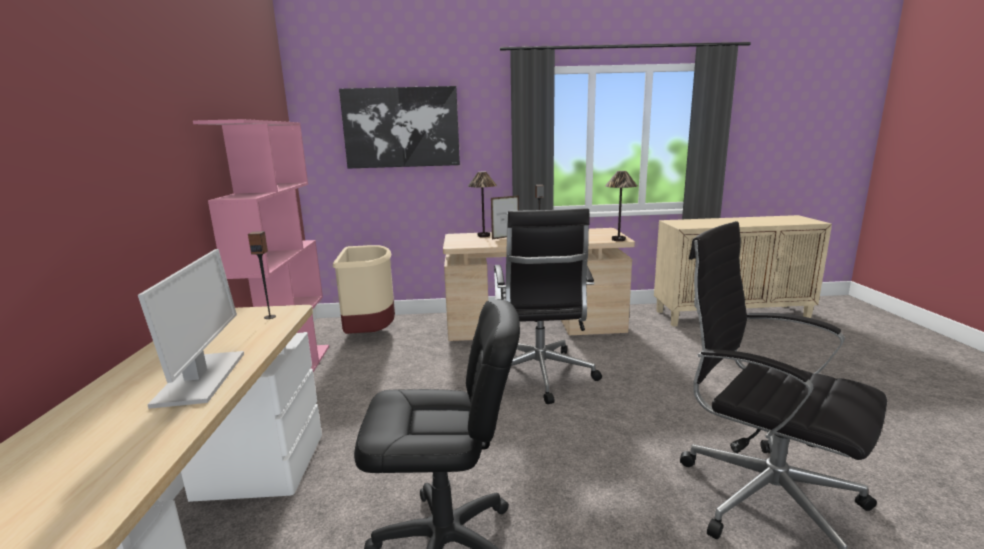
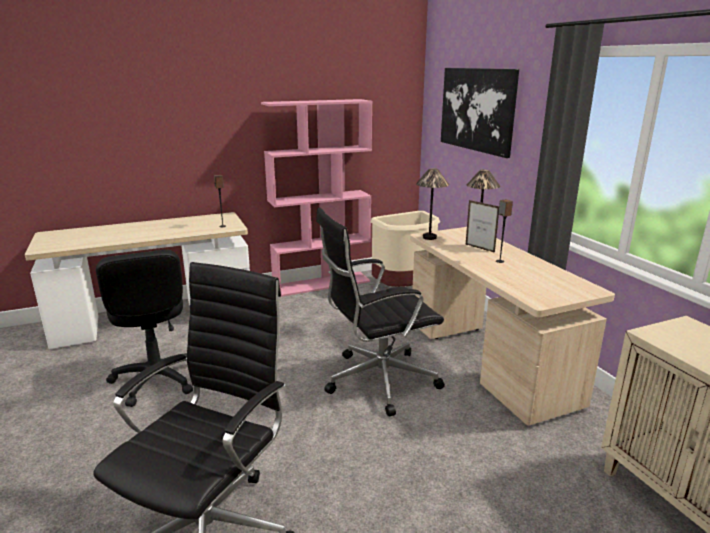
camera: 70 degrees right, 5 degrees up
monitor [138,249,244,409] -> none
table lamp [605,171,637,241] -> table lamp moved to [416,168,449,240]

